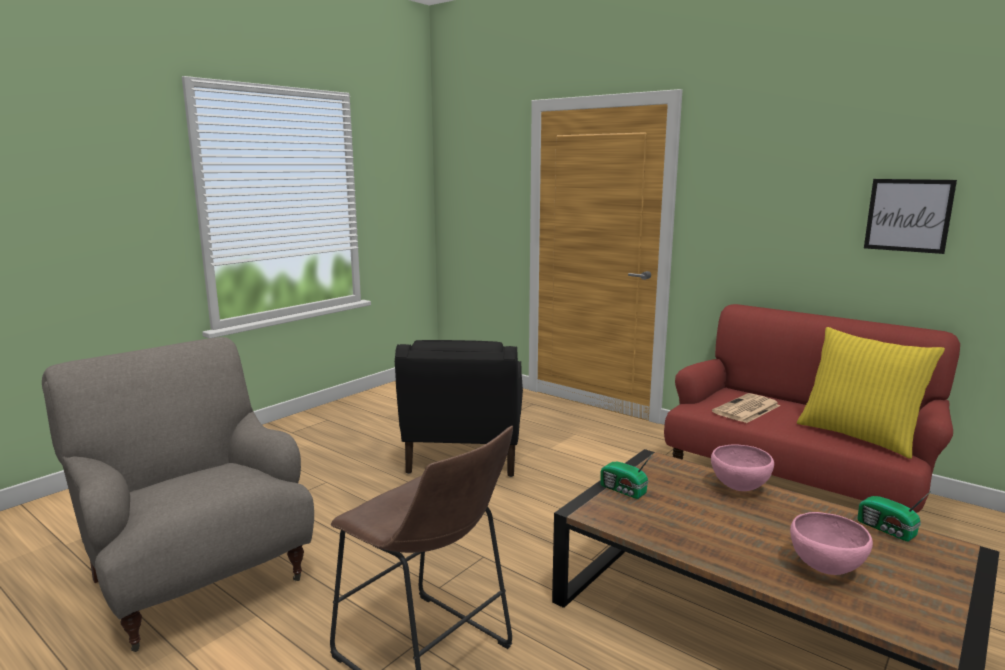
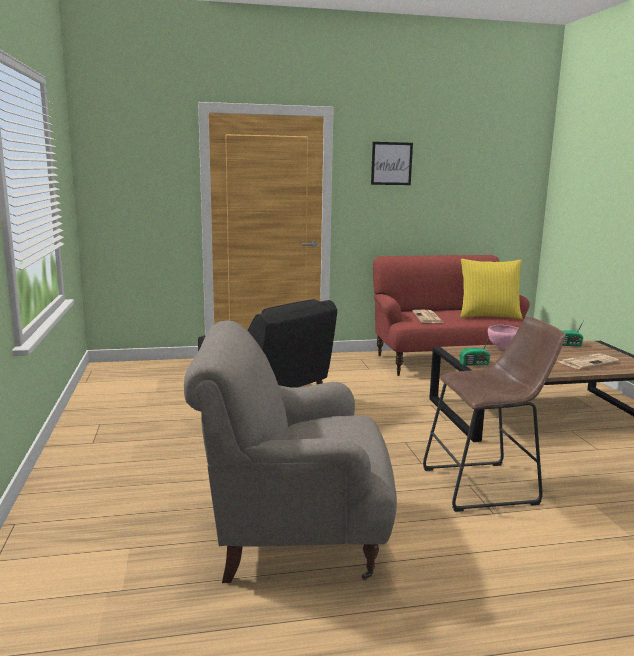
camera: 50 degrees left, 0 degrees up
pink bowl [790,512,873,575] -> newspaper [558,353,619,369]
picture [864,179,957,254] -> picture moved to [371,142,413,185]

